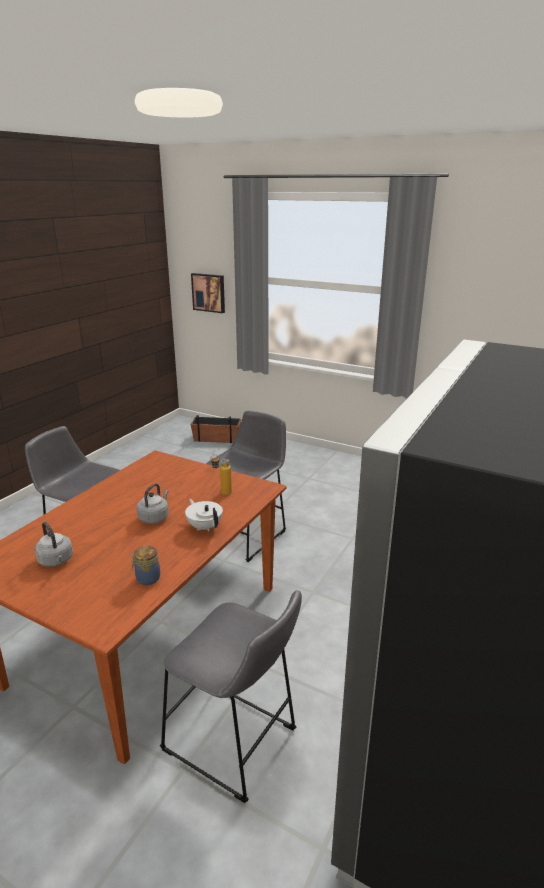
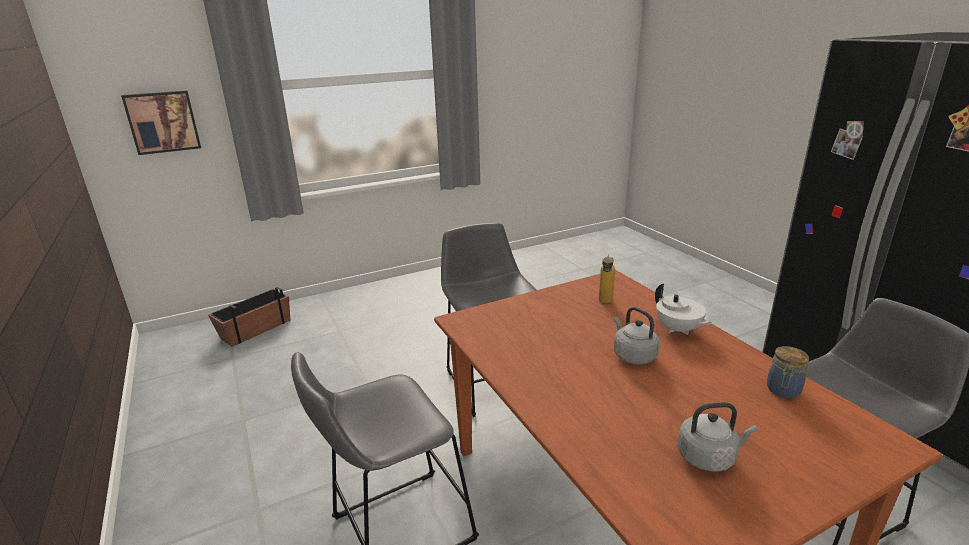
camera: 55 degrees left, 0 degrees up
white teapot [185,499,223,531] -> white teapot turned 120 degrees counterclockwise [655,284,713,335]

